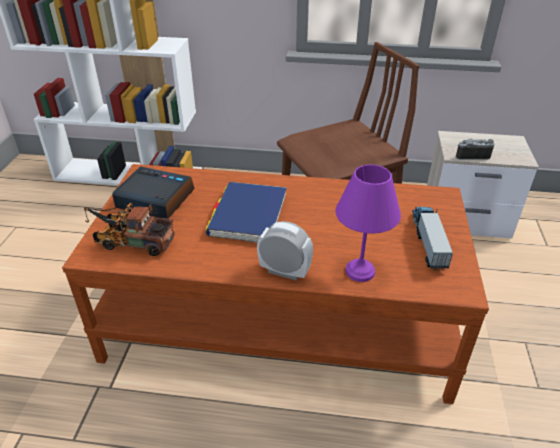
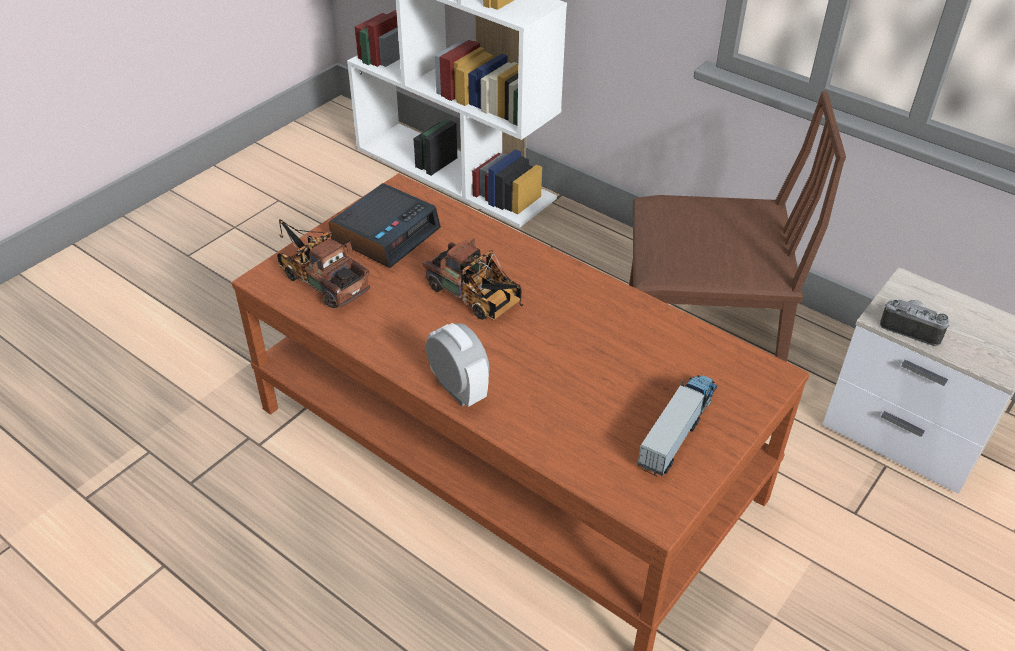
camera: 30 degrees right, 5 degrees up
alarm clock [112,166,195,219] -> alarm clock turned 75 degrees clockwise [329,183,441,268]
blue book [206,182,287,243] -> toy truck [423,238,523,320]
purple table lamp [335,165,401,282] -> none

